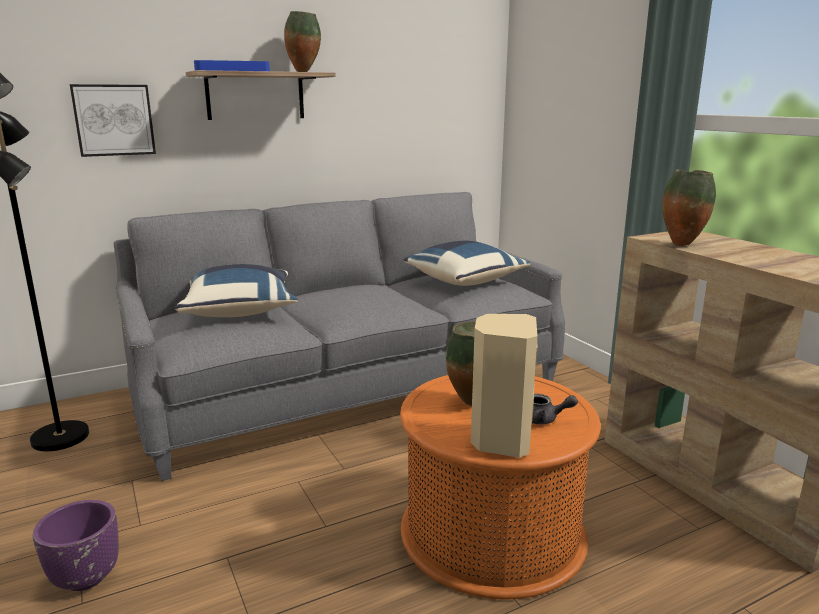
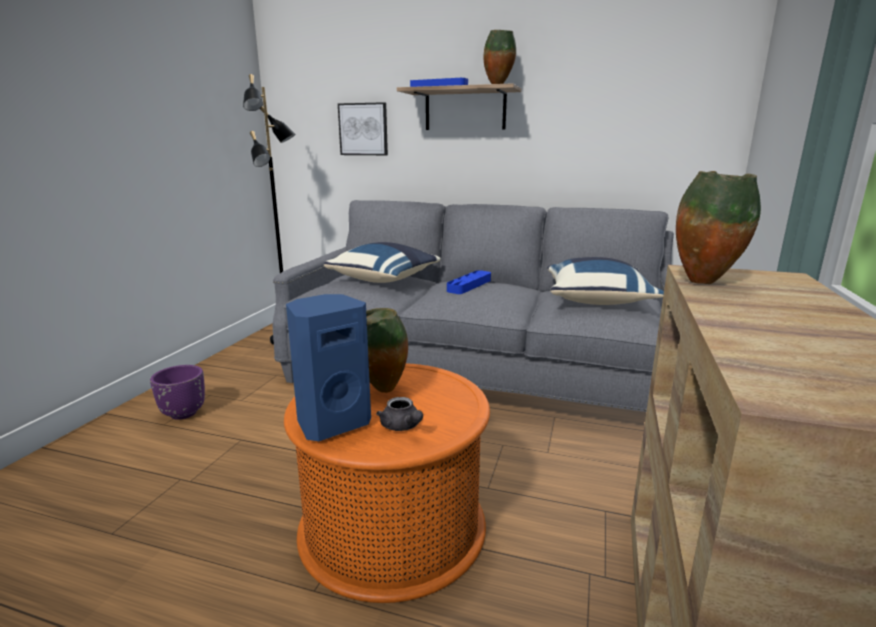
camera: 45 degrees right, 0 degrees up
beige speaker [471,314,538,458] -> blue speaker [286,294,371,441]
none -> blue tray [447,270,491,294]

